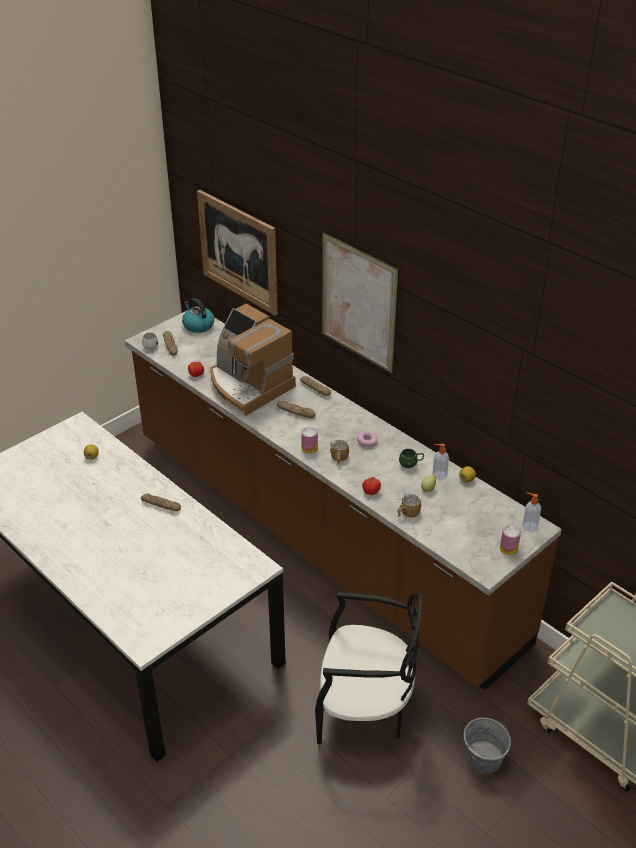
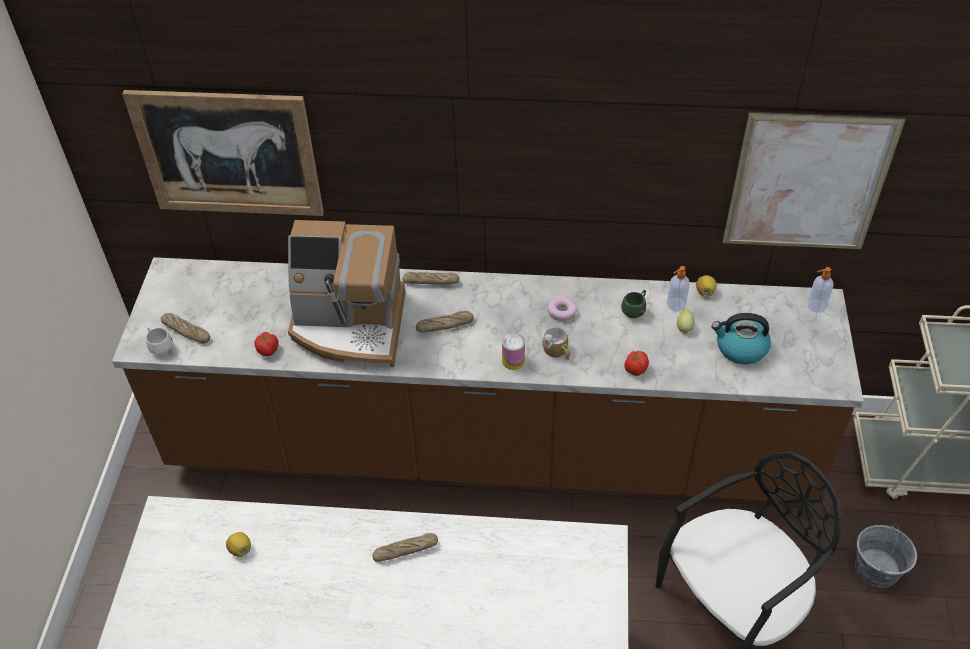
camera: 40 degrees left, 10 degrees up
kettle [182,298,214,333] -> kettle moved to [712,313,771,364]
picture [322,233,399,373] -> picture moved to [722,112,906,249]
mug [397,492,421,518] -> none
can [500,525,521,555] -> none

